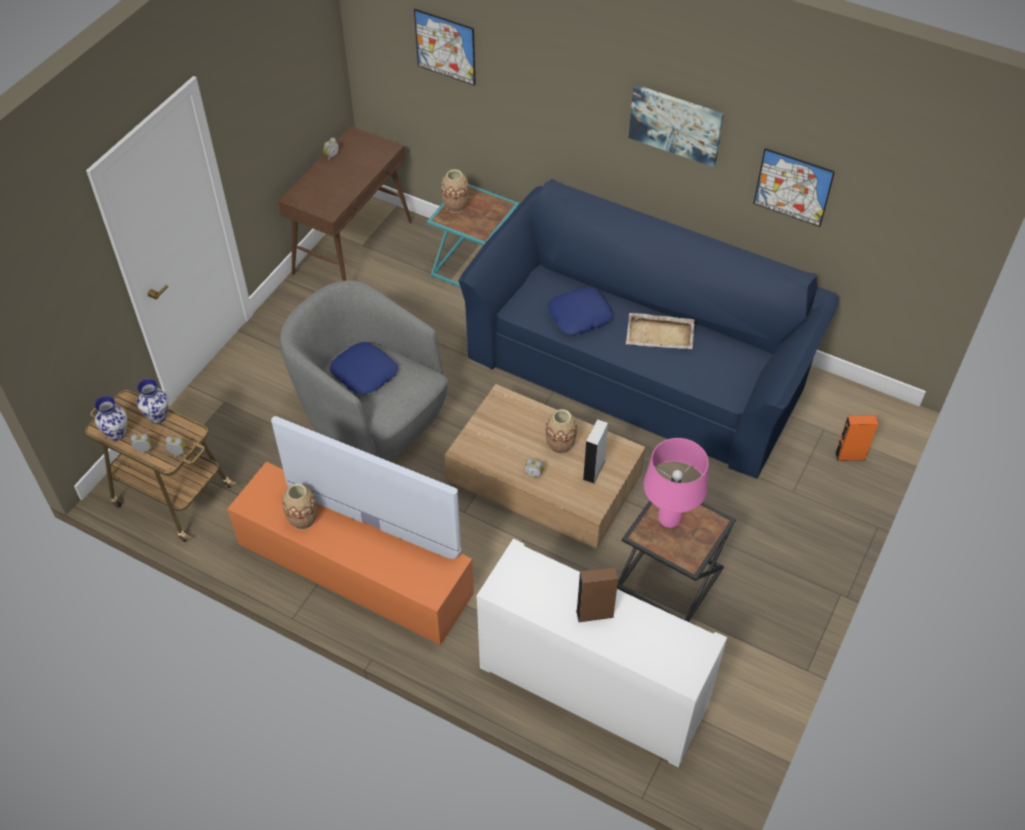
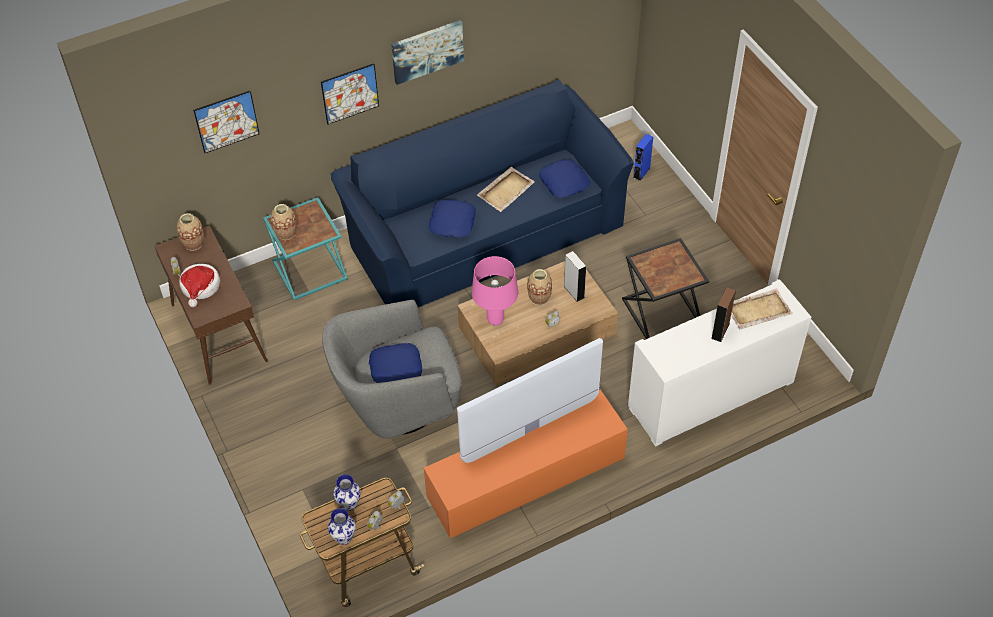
camera: 55 degrees left, 0 degrees up
vase [282,484,317,530] -> vase moved to [176,213,204,250]
pink table lamp [644,438,709,528] -> pink table lamp moved to [472,256,518,326]
picture [753,148,835,227] -> picture moved to [321,63,379,125]
orange speaker [835,415,878,461] -> blue speaker [633,134,653,181]
none -> hat [179,264,220,307]
none -> blue pillow [539,159,591,198]
none -> beige tray [731,288,793,329]

